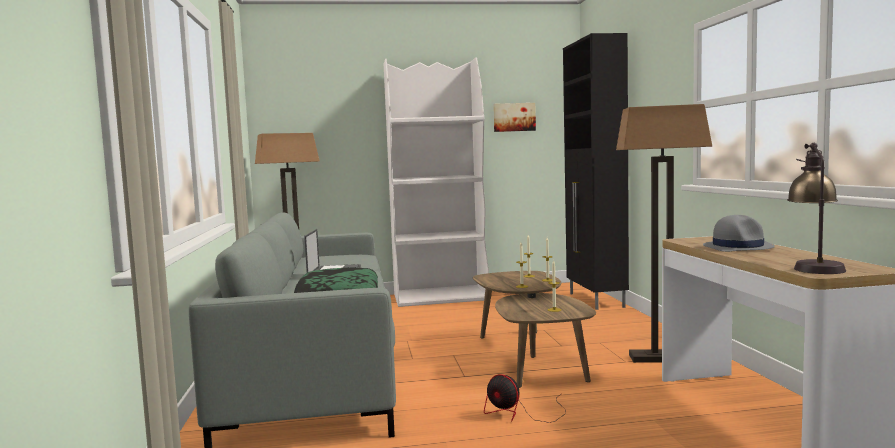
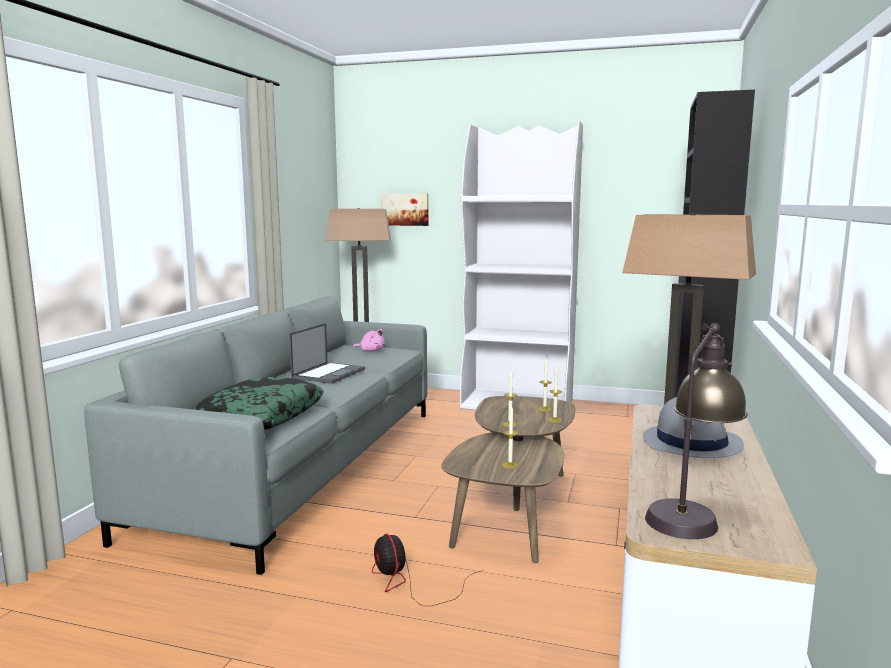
camera: 25 degrees right, 5 degrees up
picture [493,103,536,132] -> picture moved to [381,193,429,226]
none -> pink plush toy [353,329,385,352]

